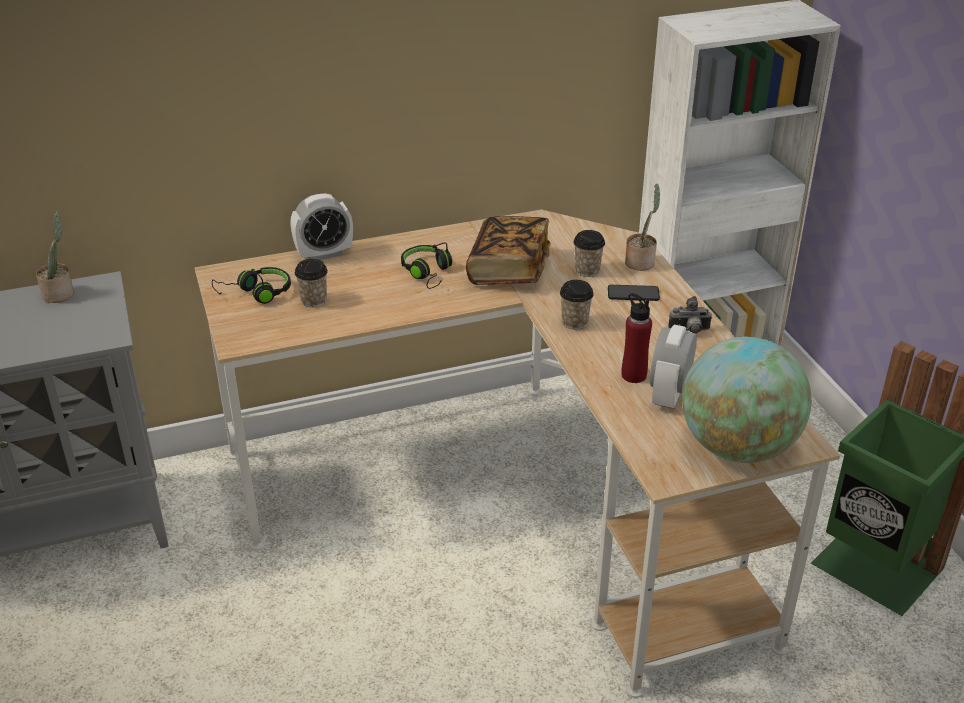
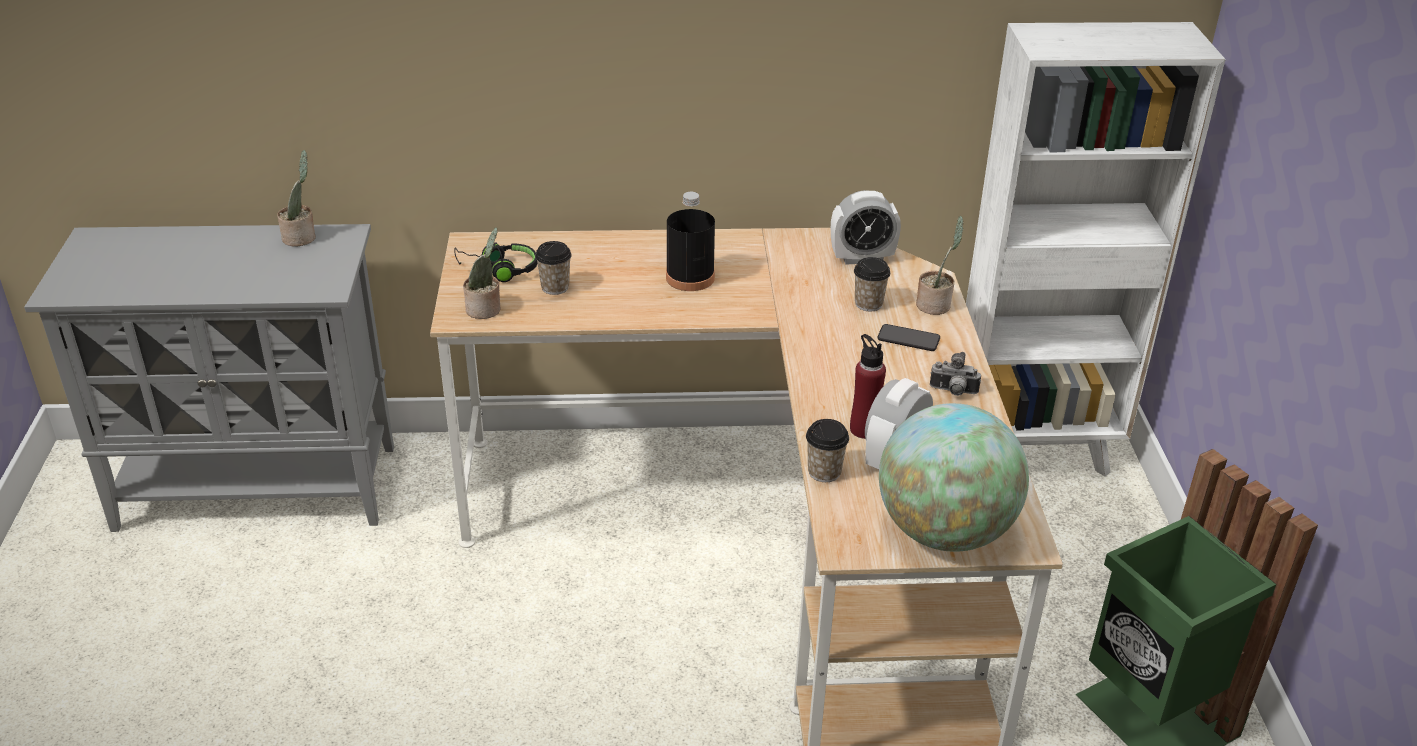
camera: 15 degrees right, 0 degrees up
alarm clock [290,193,353,260] -> alarm clock moved to [831,190,901,265]
black headphones [401,242,452,289] -> black bottle [666,192,715,291]
book [466,216,550,285] -> none
cup [560,280,594,330] -> cup moved to [806,419,849,482]
none -> potted plant [463,227,500,319]

